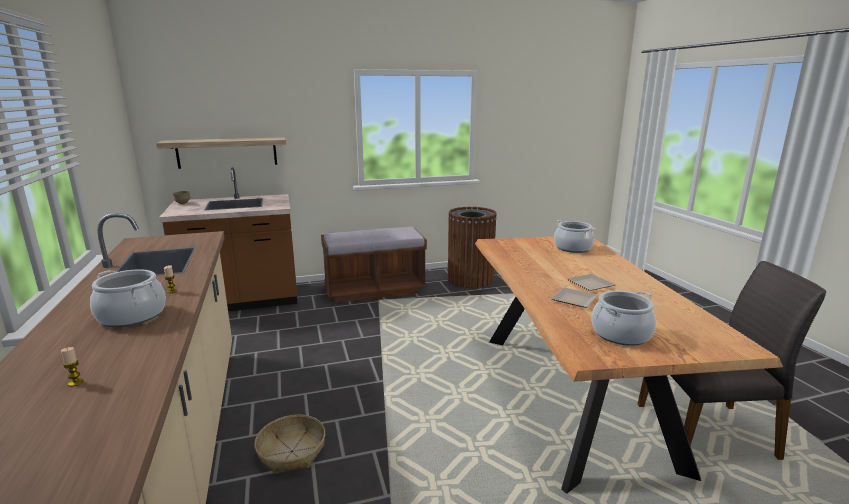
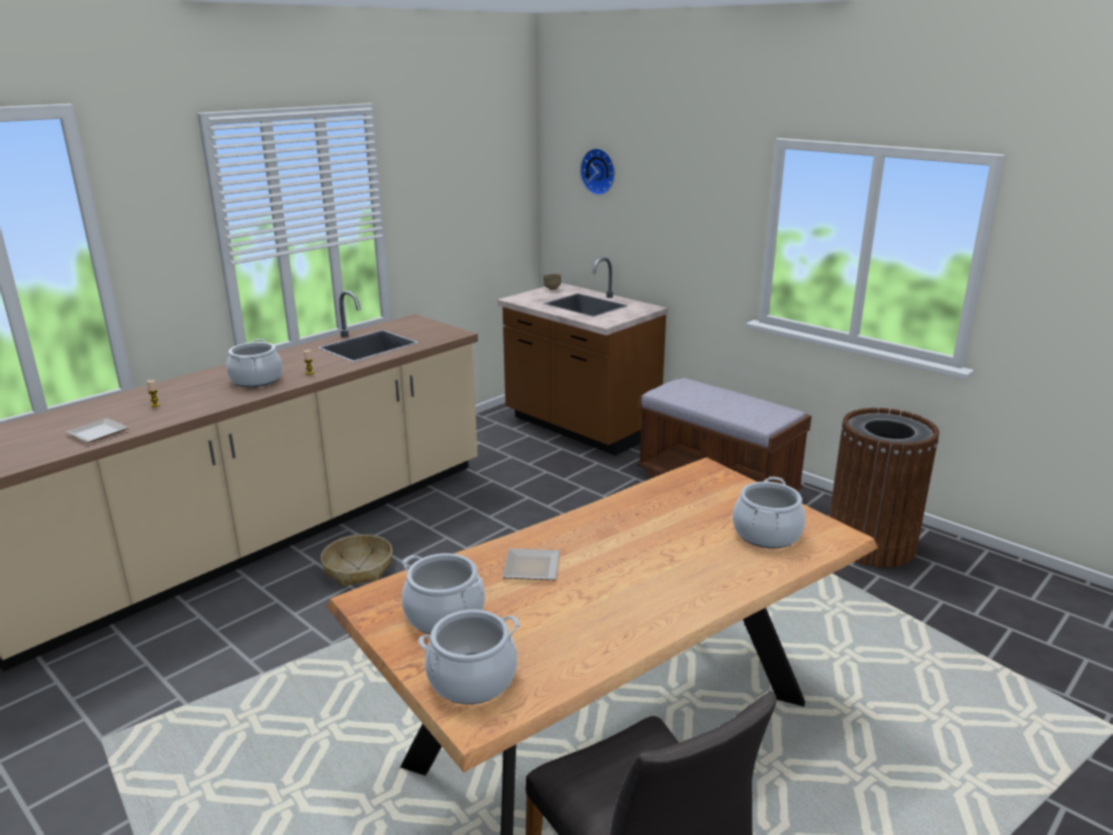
camera: 60 degrees right, 5 degrees up
shelf [156,137,286,169] -> none
plate [567,274,615,291] -> plate moved to [65,418,129,443]
none -> cooking pot [419,609,520,704]
none -> wall clock [580,148,615,195]

